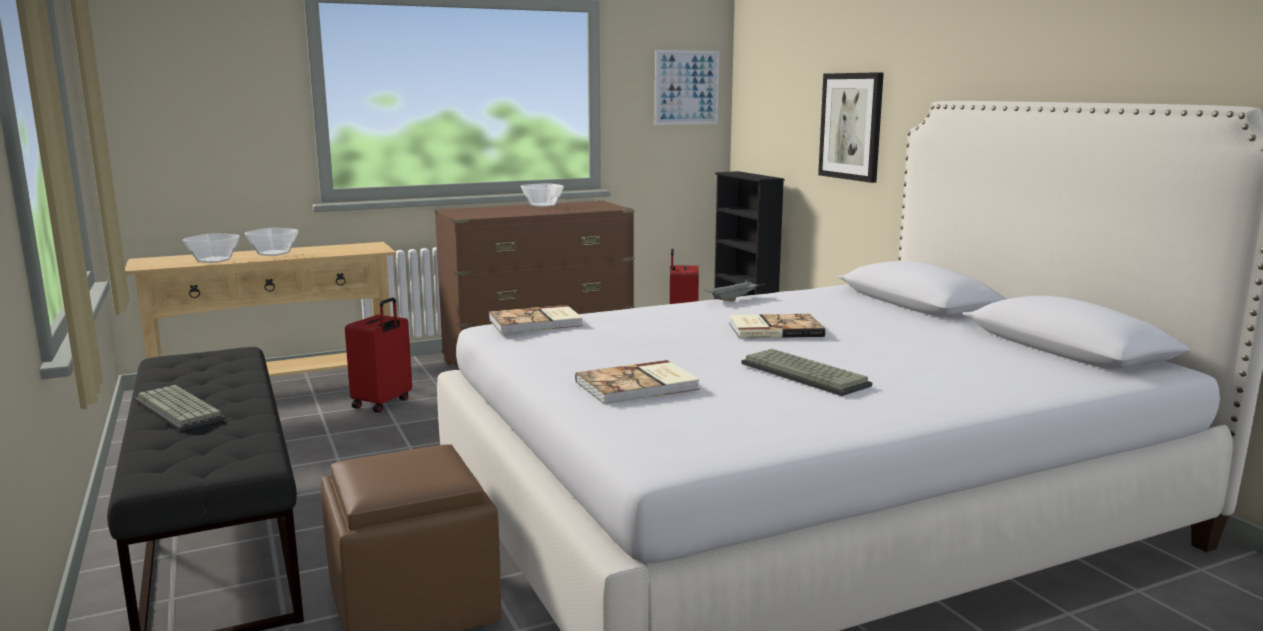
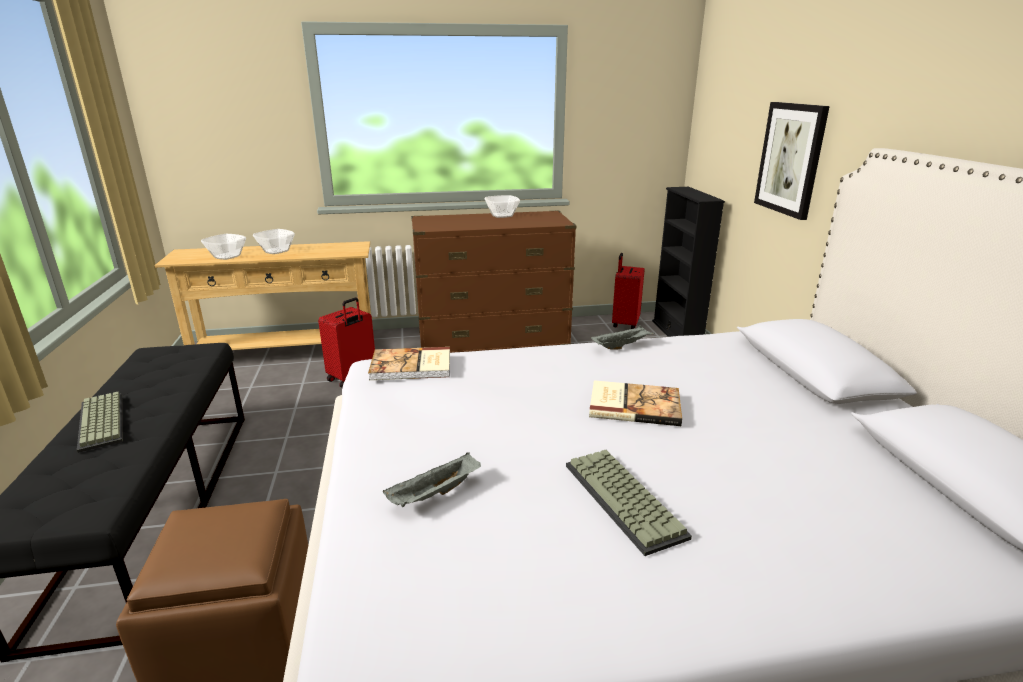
camera: 15 degrees right, 10 degrees up
book [575,360,700,404] -> grey tray [383,452,481,507]
picture [655,50,719,125] -> none

